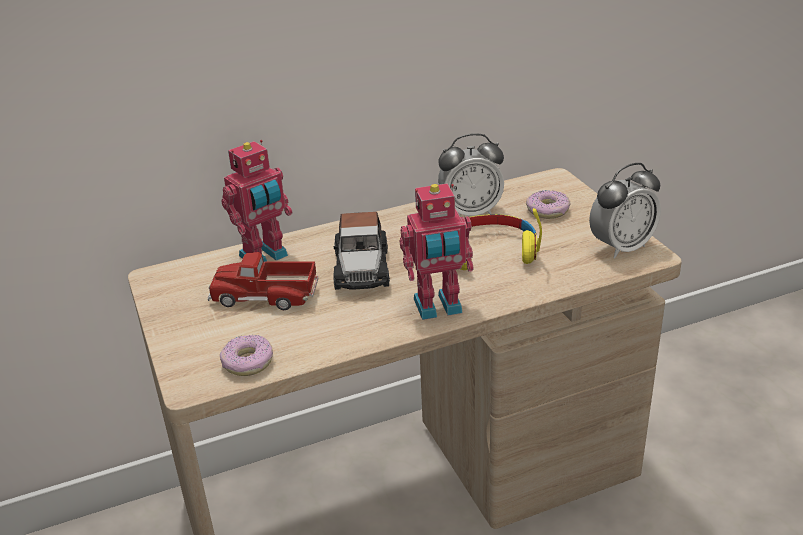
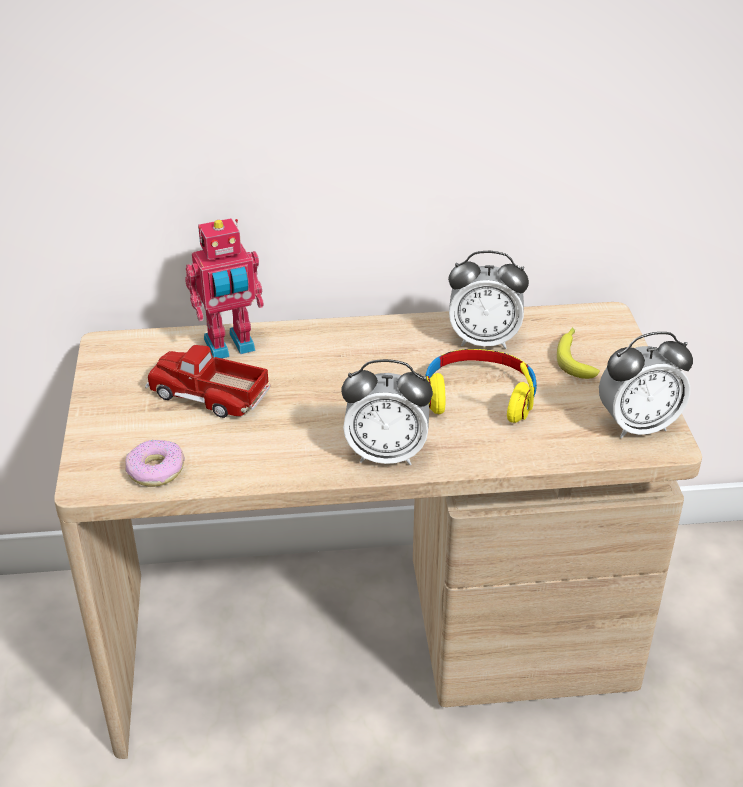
camera: 15 degrees right, 5 degrees up
toy car [333,212,390,290] -> none
toy robot [400,183,474,320] -> alarm clock [341,359,433,465]
donut [526,190,570,219] -> banana [557,327,600,379]

